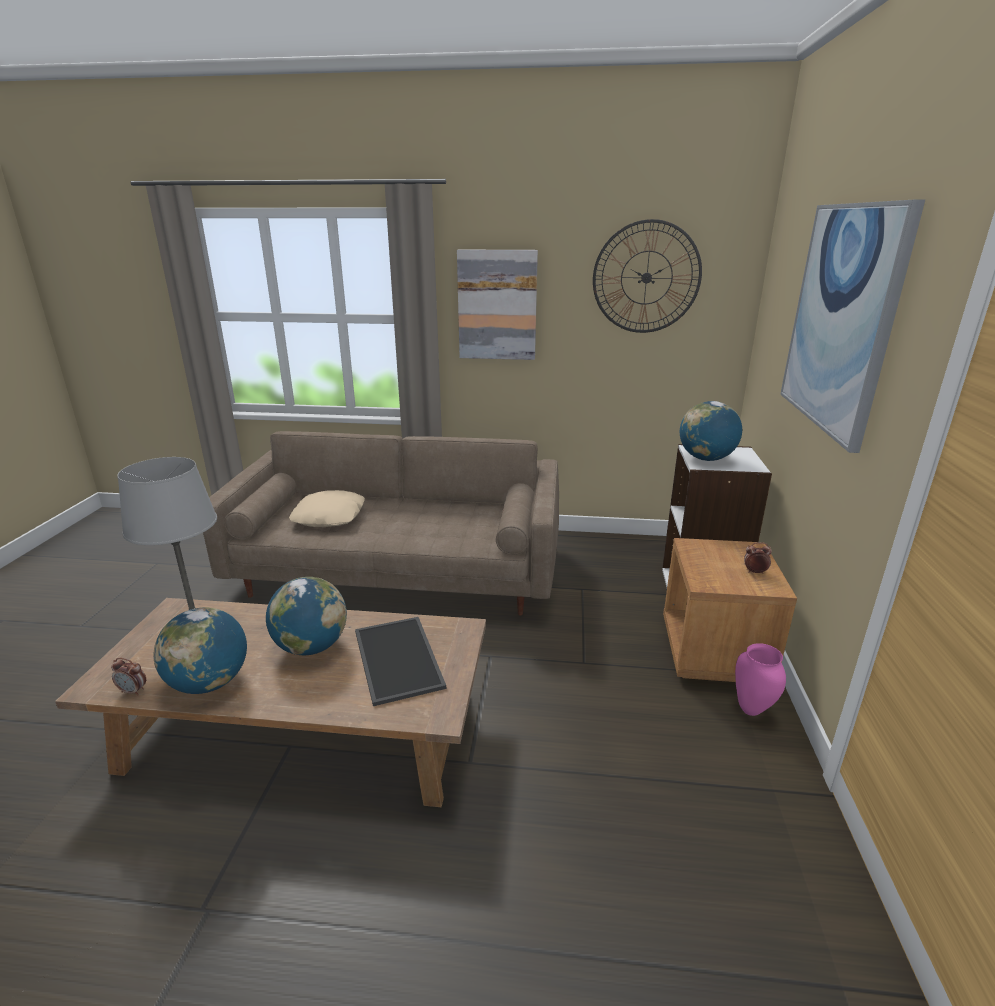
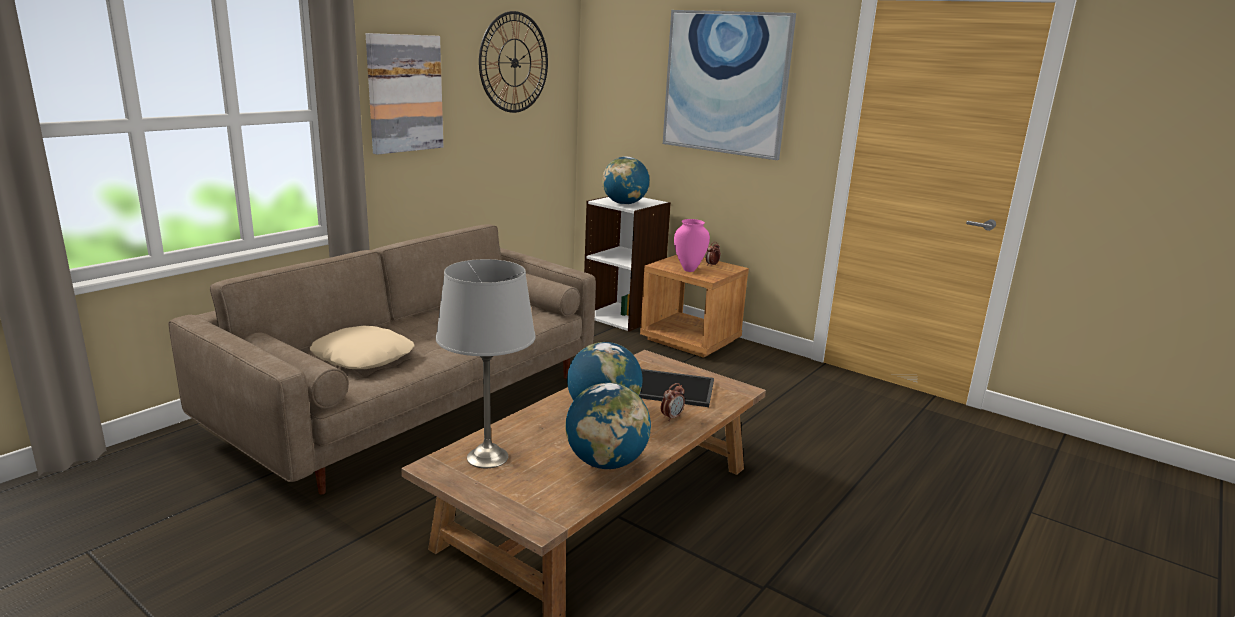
camera: 60 degrees left, 5 degrees down
alarm clock [111,658,146,696] -> alarm clock moved to [661,383,685,421]
pink vase [735,643,786,716] -> pink vase moved to [674,219,710,272]

